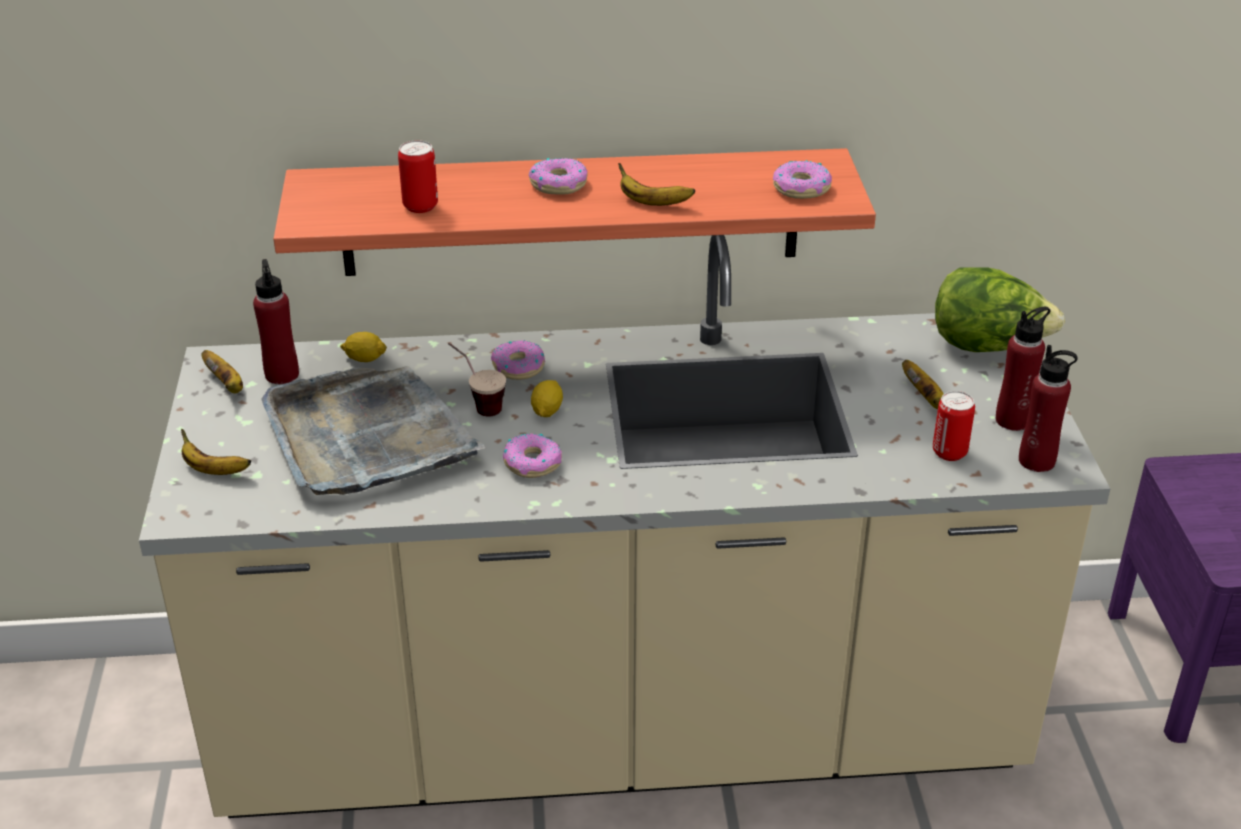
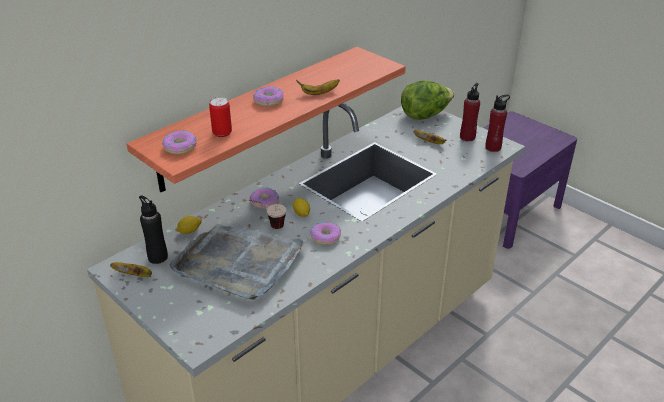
camera: 40 degrees left, 0 degrees up
banana [181,429,251,475] -> none
red bottle [253,259,299,384] -> black bottle [139,195,168,264]
donut [773,160,832,199] -> donut moved to [162,130,197,154]
can [933,391,975,461] -> none

